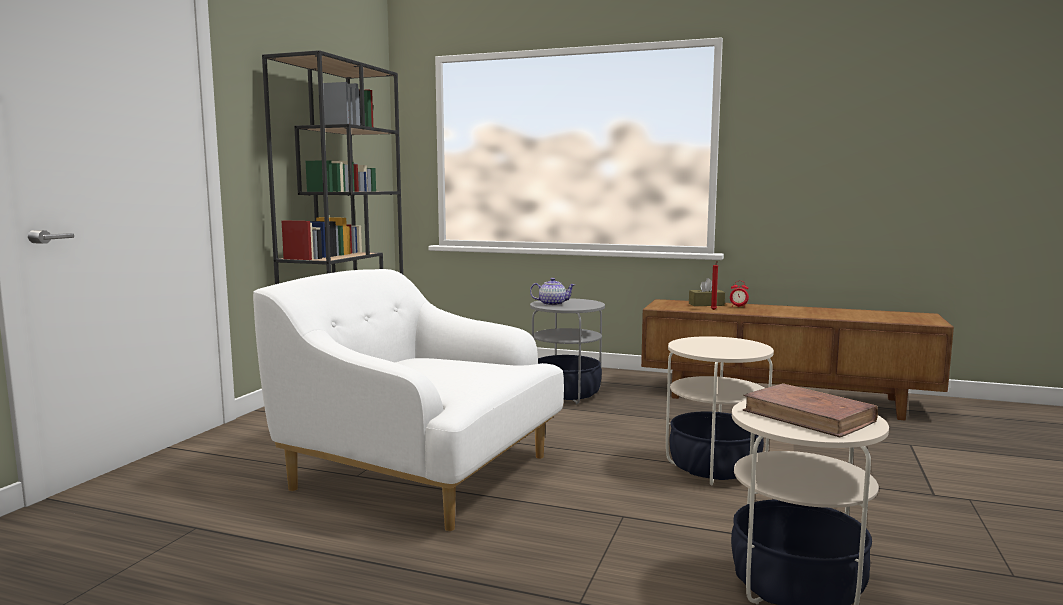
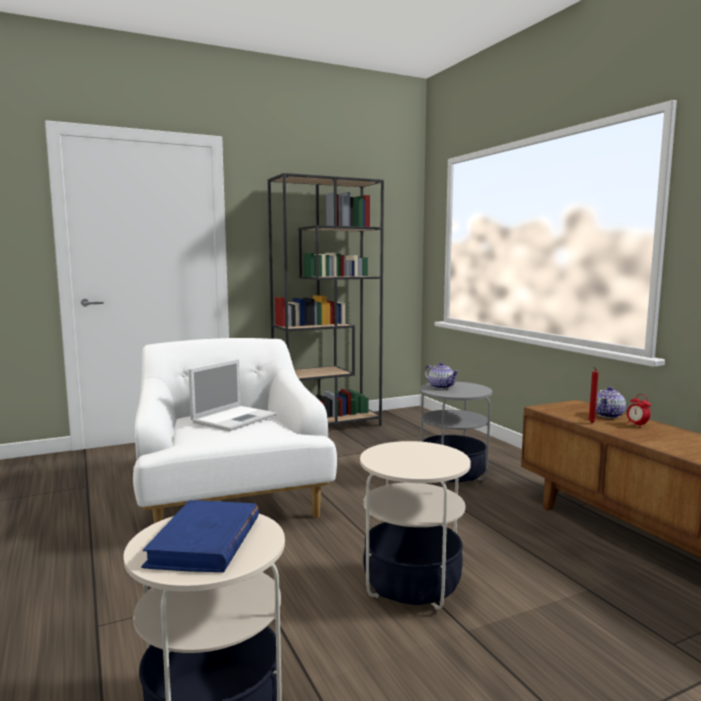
camera: 45 degrees right, 0 degrees up
brown tissue box [689,278,725,306] -> teapot [596,386,626,418]
brown book [743,383,878,437] -> blue book [141,500,259,573]
none -> laptop [189,359,277,431]

